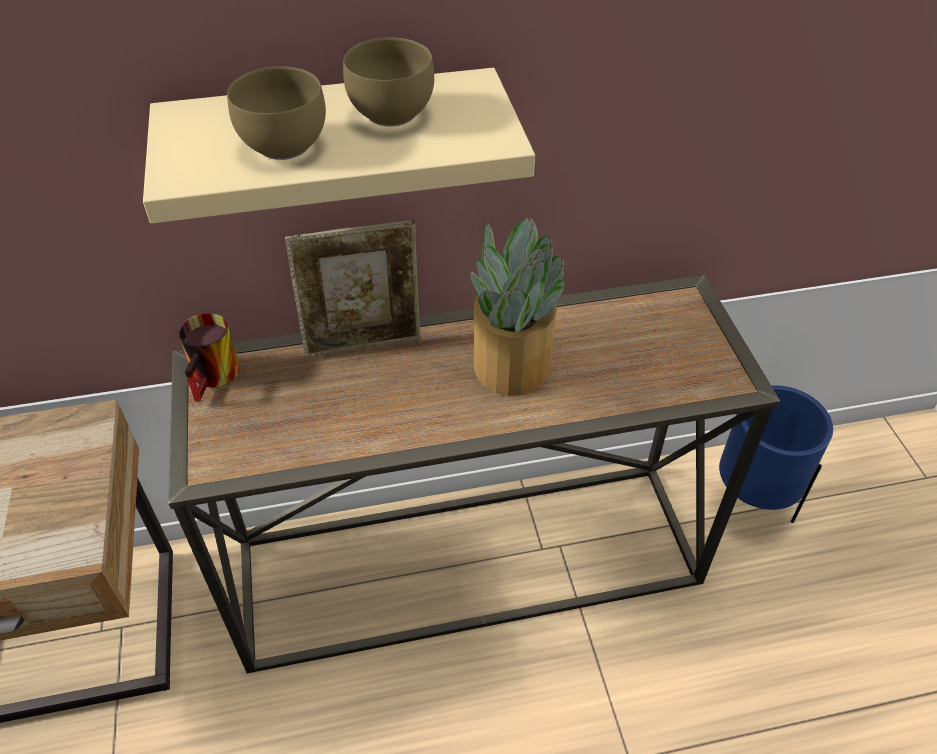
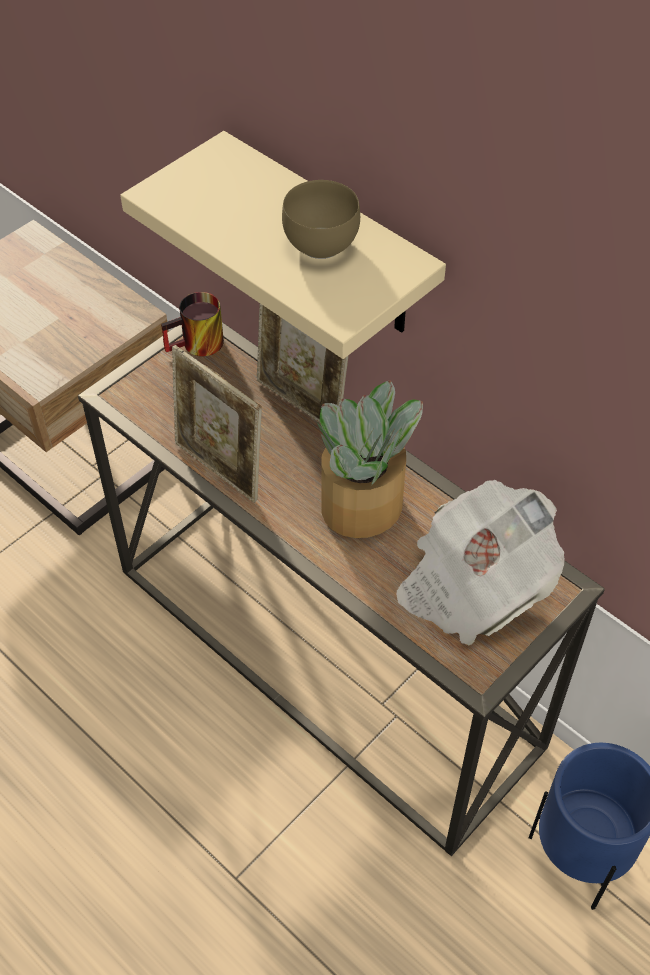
camera: 55 degrees right, 5 degrees up
brown bowl [227,66,326,160] -> none
none -> picture frame [172,345,262,503]
none -> newspaper [396,480,565,646]

